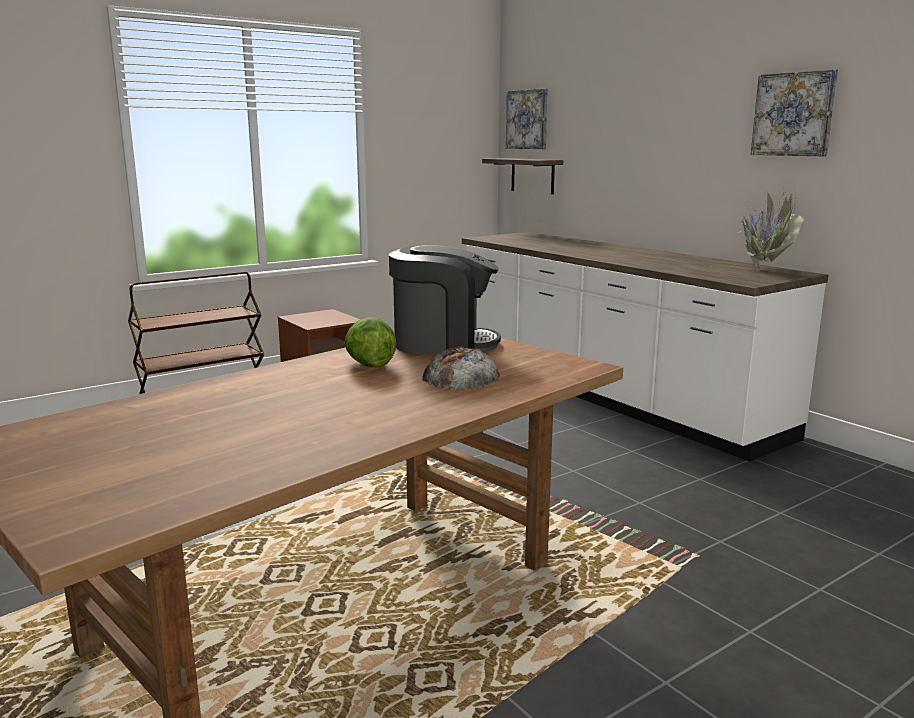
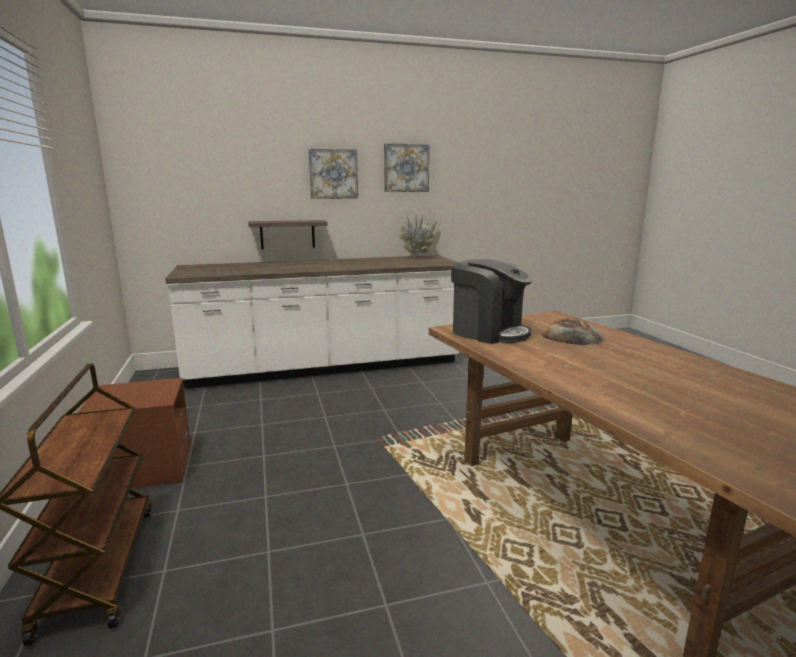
camera: 70 degrees left, 0 degrees up
lettuce [345,317,397,367] -> none
coffee machine [389,245,501,355] -> coffee machine turned 105 degrees clockwise [451,259,532,344]
shelf [482,158,563,194] -> shelf moved to [248,220,328,249]
picture [506,88,548,149] -> picture moved to [309,149,358,199]

